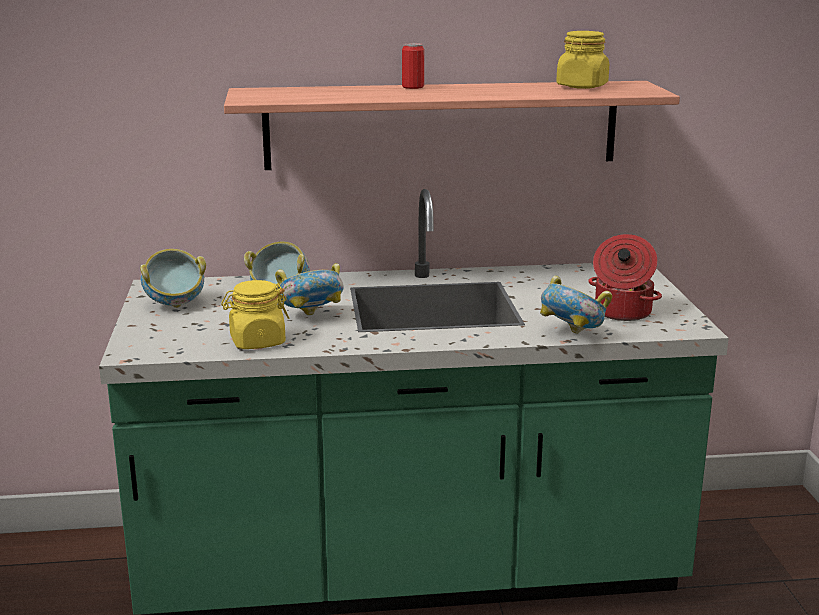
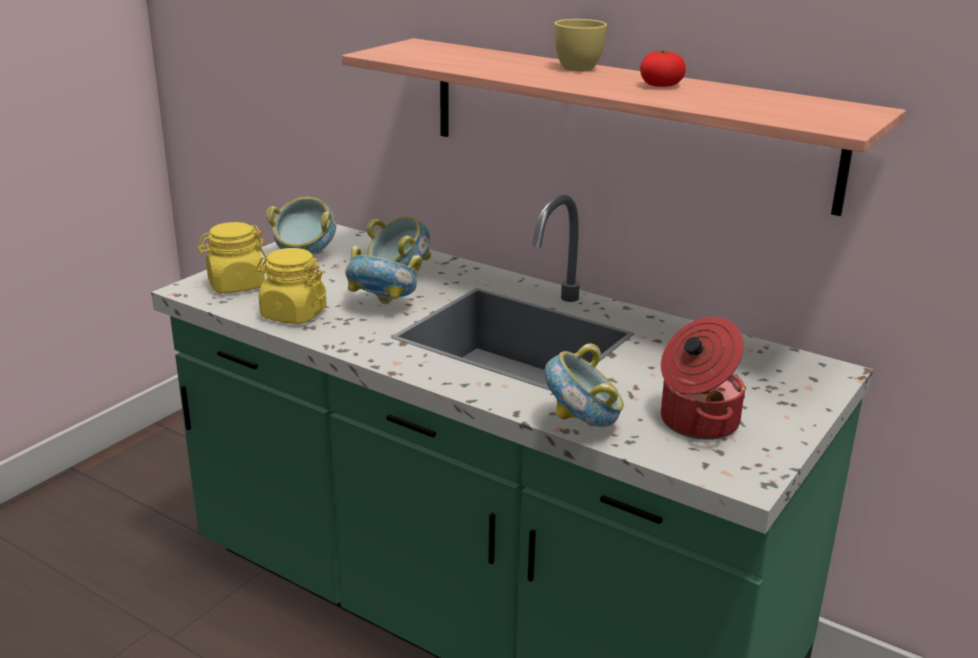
camera: 40 degrees right, 5 degrees up
can [402,43,424,89] -> yellow cup [554,19,607,71]
yellow jar [556,31,609,89] -> yellow jar moved to [197,222,266,293]
none -> tomato [640,51,686,87]

